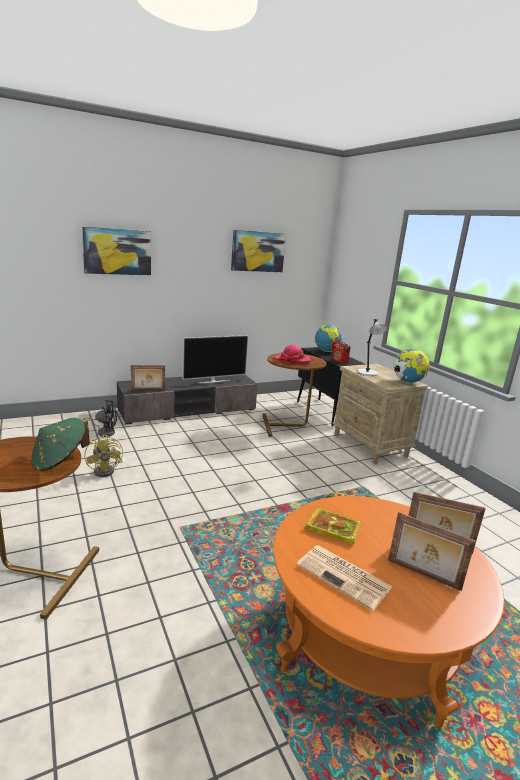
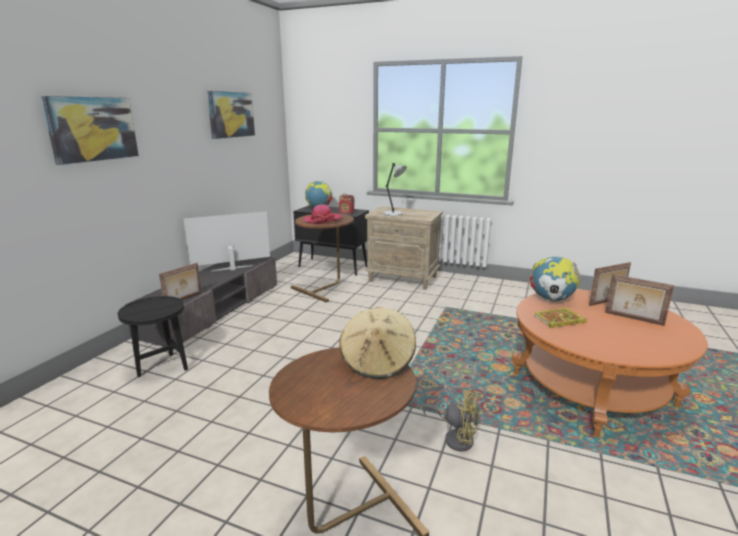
camera: 40 degrees left, 0 degrees up
green hat [31,418,90,472] -> beige hat [339,307,416,379]
black fan [83,400,117,437] -> black side table [118,296,188,377]
yellow fan [84,435,123,477] -> yellow fan moved to [422,389,479,451]
television [182,335,249,383] -> television turned 135 degrees counterclockwise [183,211,270,271]
newspaper [296,545,393,611] -> none
picture frame [388,512,476,591] -> picture frame turned 45 degrees clockwise [605,274,674,326]
globe [394,348,430,383] -> globe moved to [530,257,581,302]

